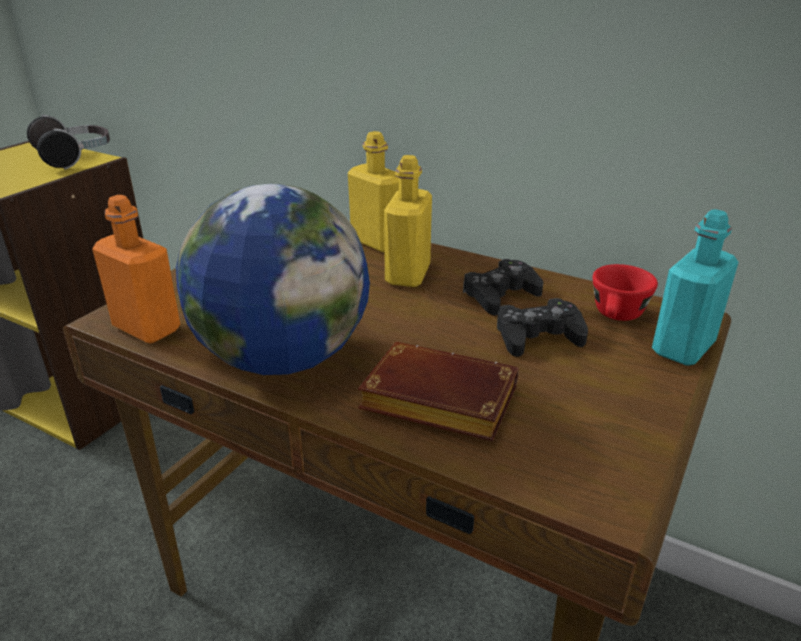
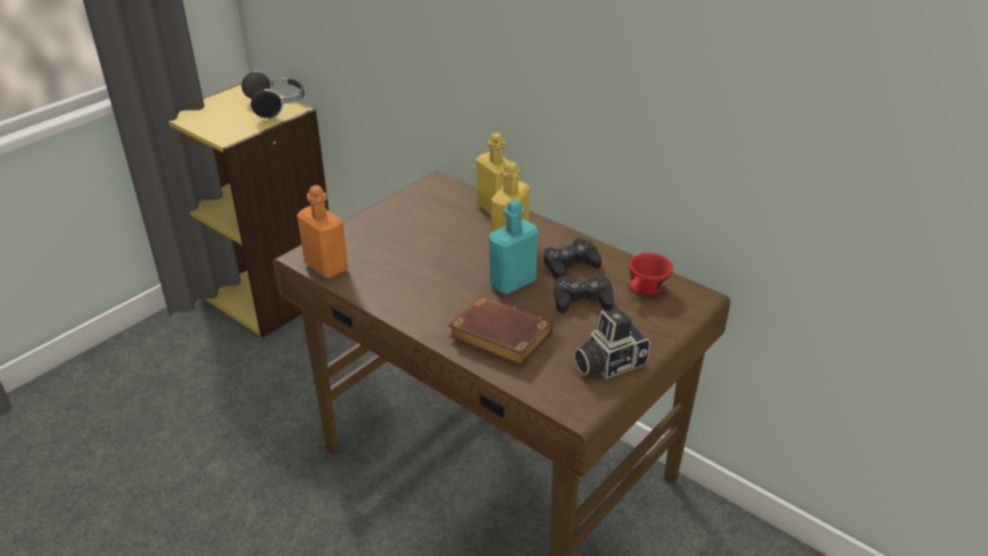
camera: 10 degrees right, 5 degrees up
globe [176,184,370,375] -> none
turquoise bottle [652,209,739,366] -> turquoise bottle moved to [489,200,538,294]
none -> camera [573,308,650,379]

